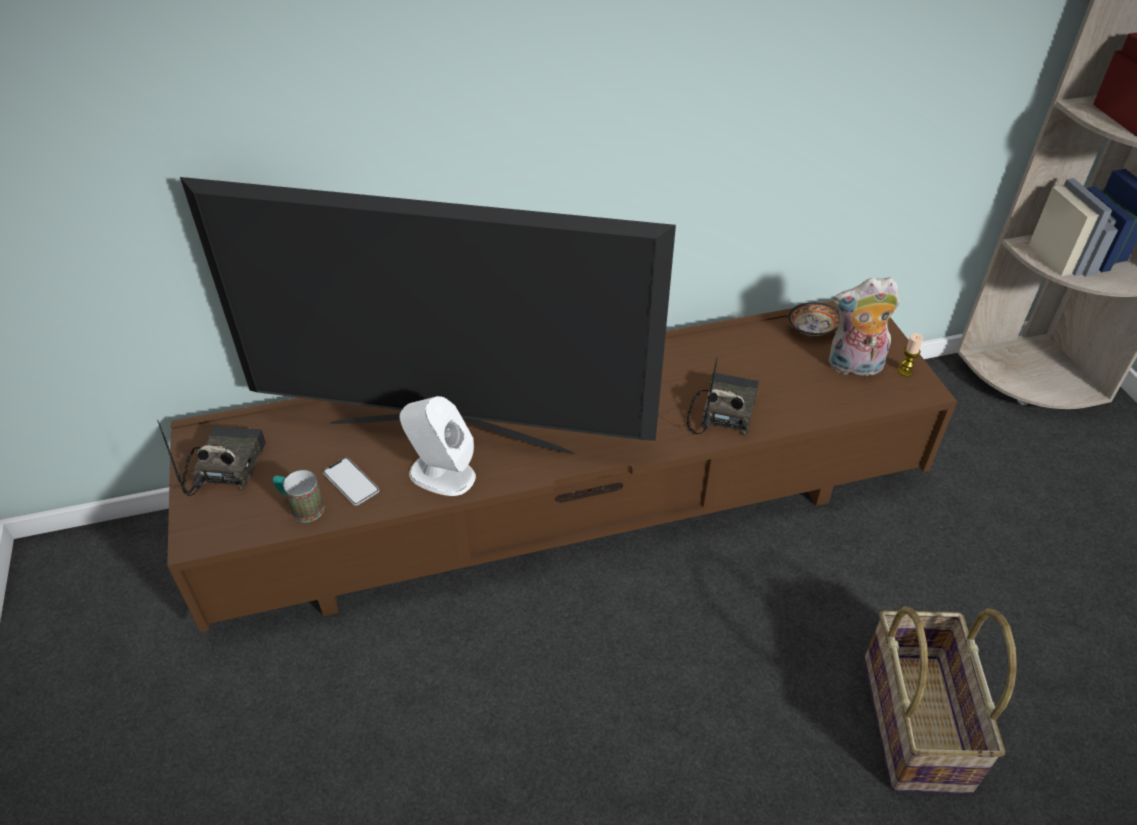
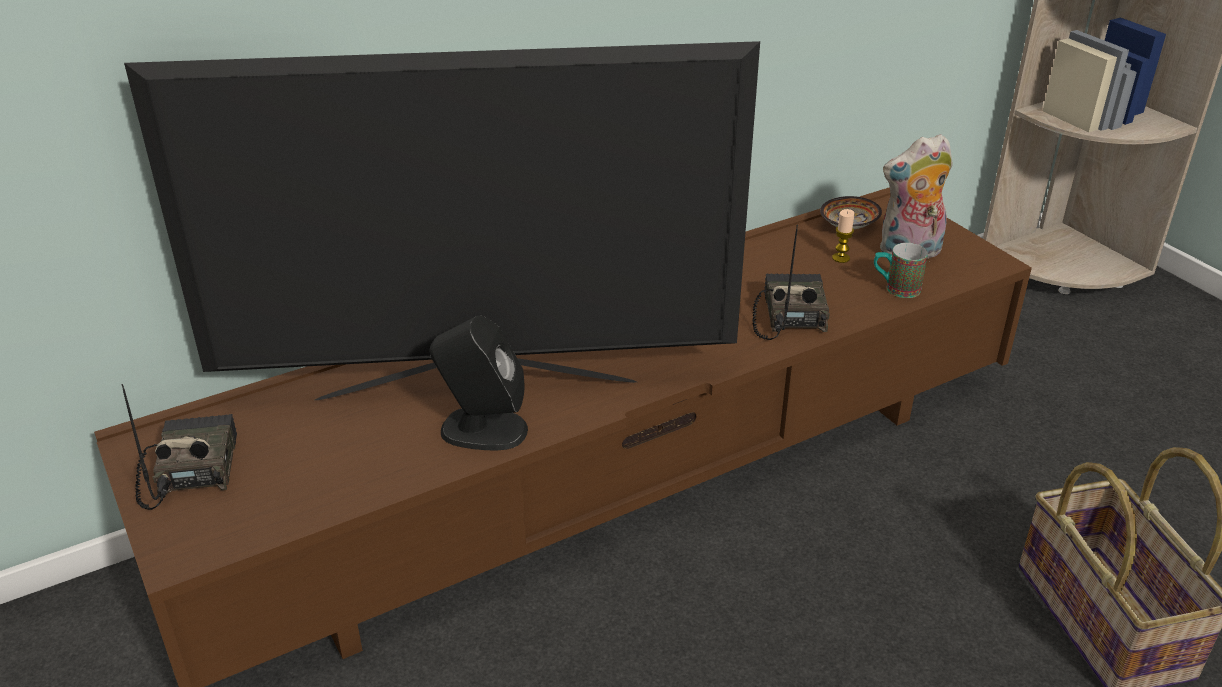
camera: 15 degrees left, 10 degrees down
mug [273,470,325,522] -> mug moved to [874,243,928,298]
phone [323,457,379,506] -> none
white speaker [399,396,476,496] -> black speaker [430,316,528,450]
candle [898,333,923,376] -> candle moved to [832,209,855,263]

